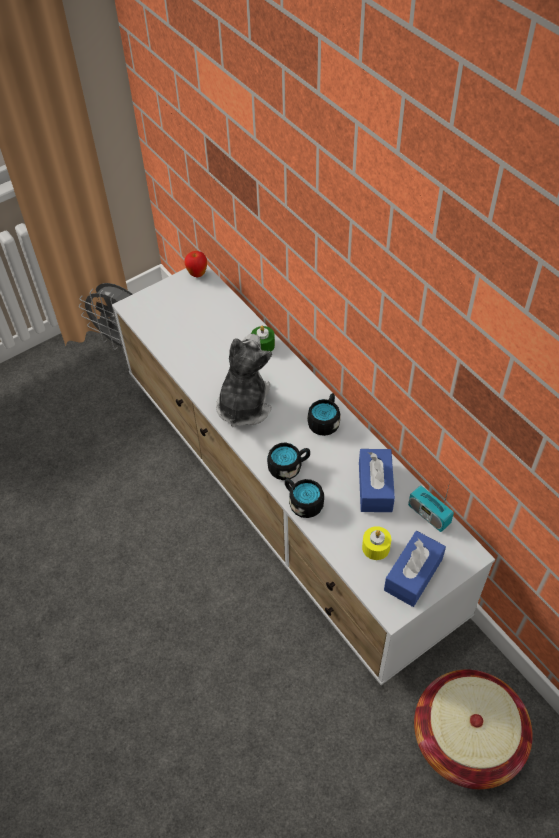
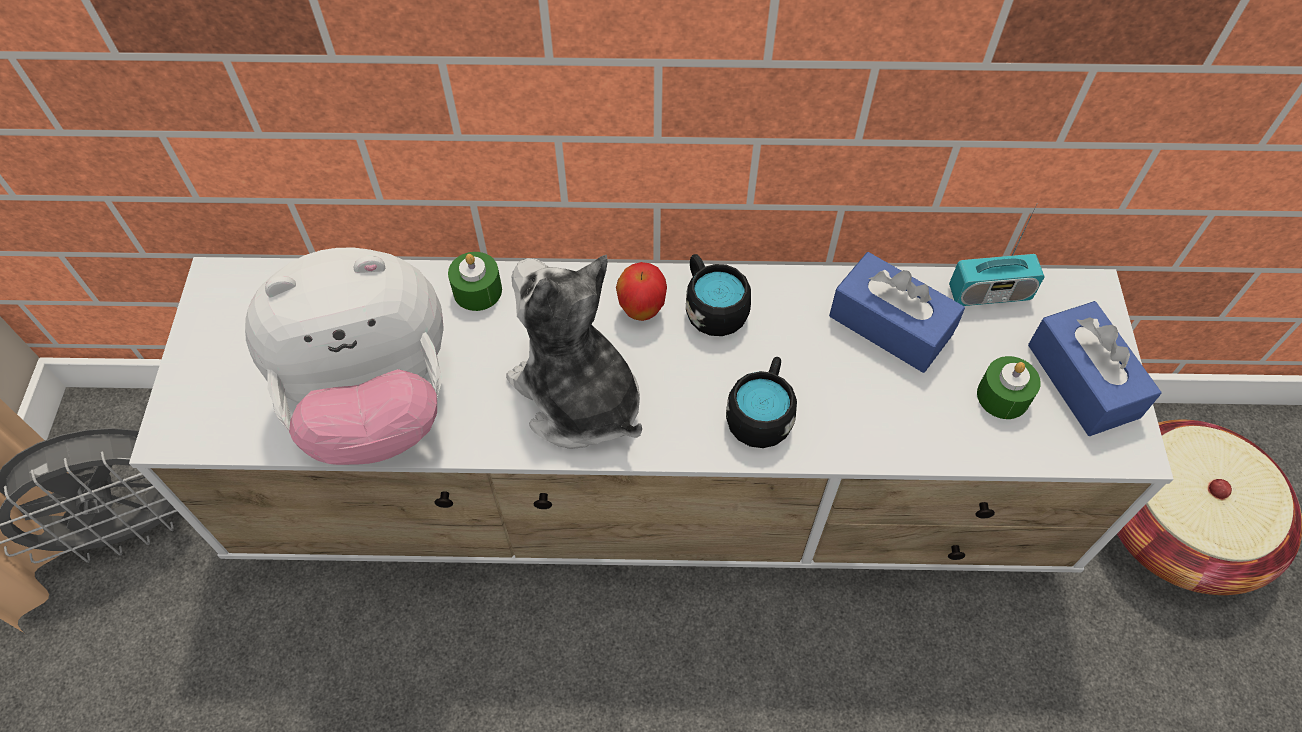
camera: 55 degrees left, 5 degrees up
apple [184,251,207,277] -> apple moved to [616,262,667,321]
black mug [285,478,324,518] -> none
yellow candle [362,526,391,560] -> green candle [977,356,1041,419]
none -> plush toy [245,248,444,465]

